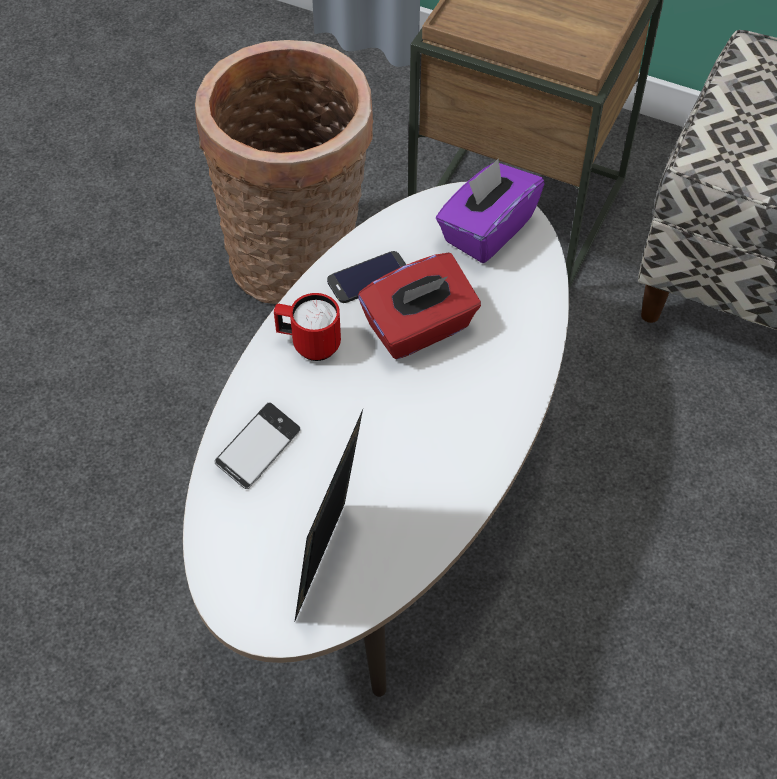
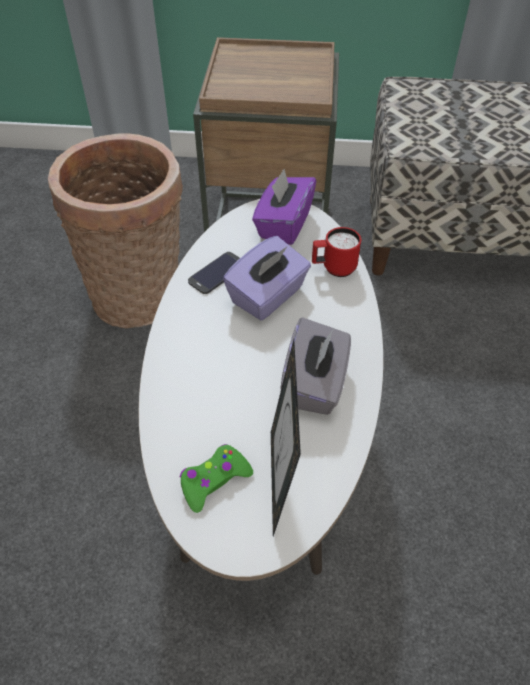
camera: 20 degrees left, 5 degrees down
phone [215,402,300,489] -> none
red mug [274,293,341,361] -> red mug moved to [312,227,361,277]
red tissue box [358,253,481,359] -> purple tissue box [223,236,311,320]
none -> green game controller [180,444,253,513]
none -> grey tissue box [280,317,351,415]

